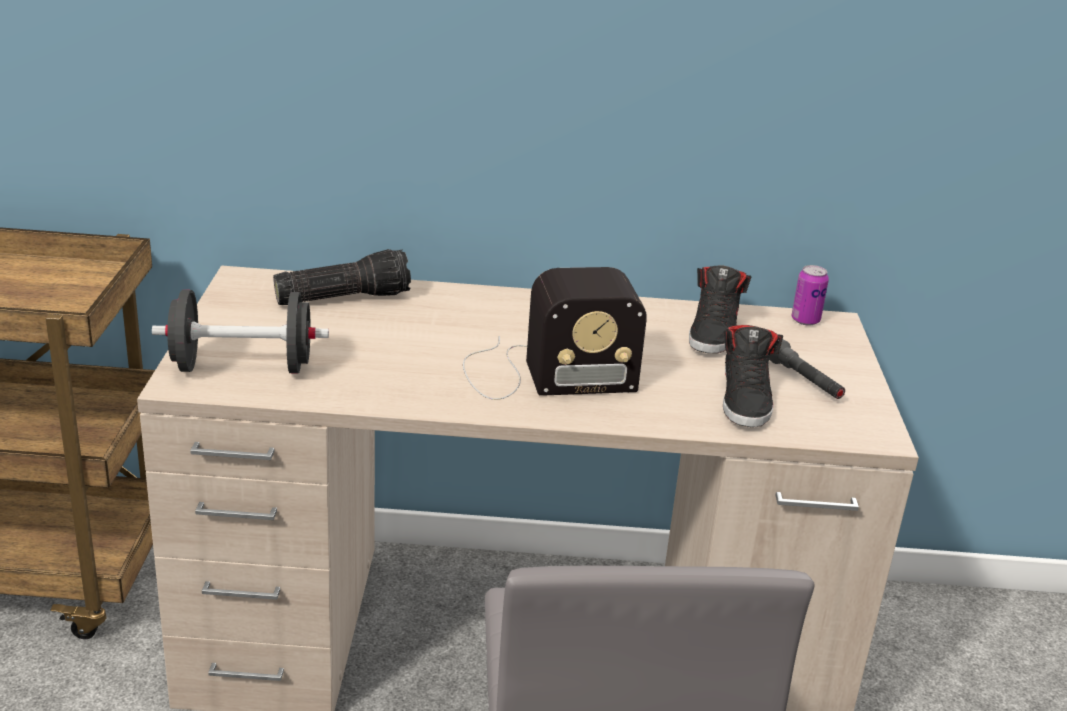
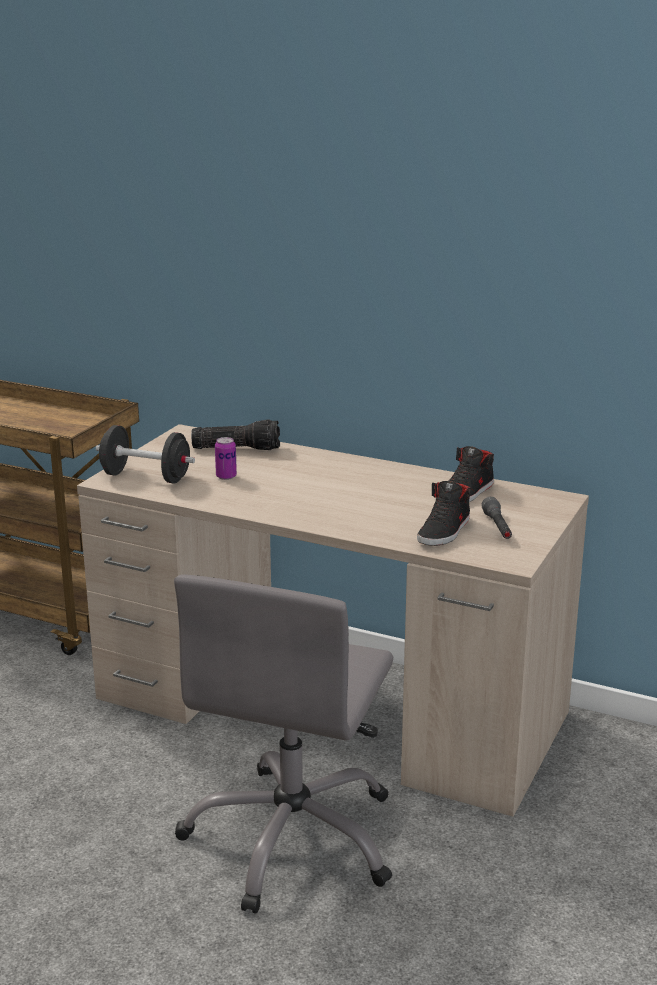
camera: 25 degrees right, 5 degrees down
radio [463,267,647,400] -> none
can [791,265,829,325] -> can moved to [215,437,237,480]

